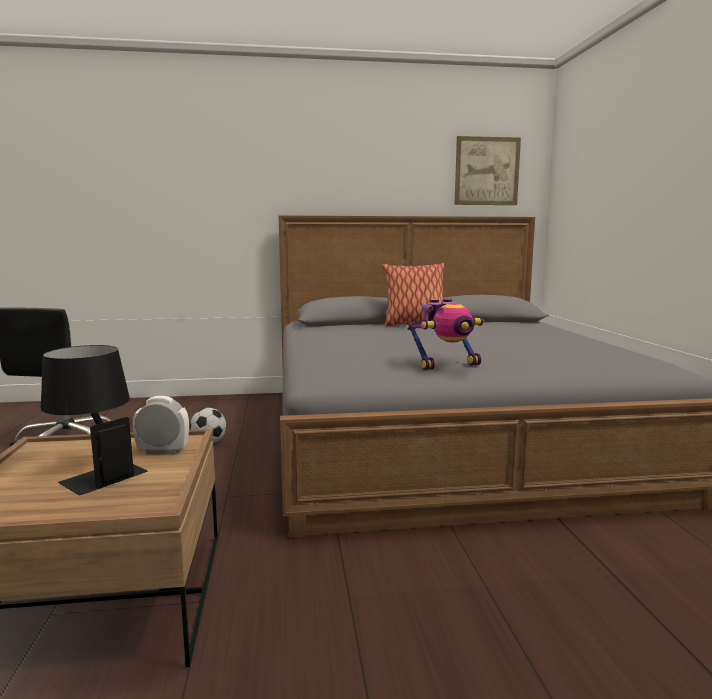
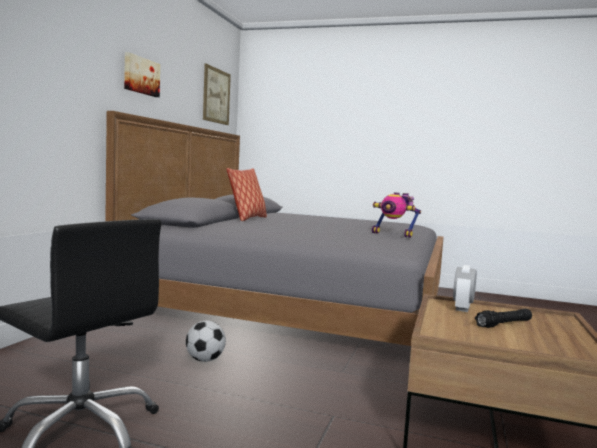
camera: 65 degrees left, 5 degrees down
black table lamp [41,345,147,495] -> black flashlight [475,309,532,328]
toy robot [407,299,484,370] -> toy robot turned 120 degrees clockwise [372,193,421,238]
none -> picture [124,52,160,97]

